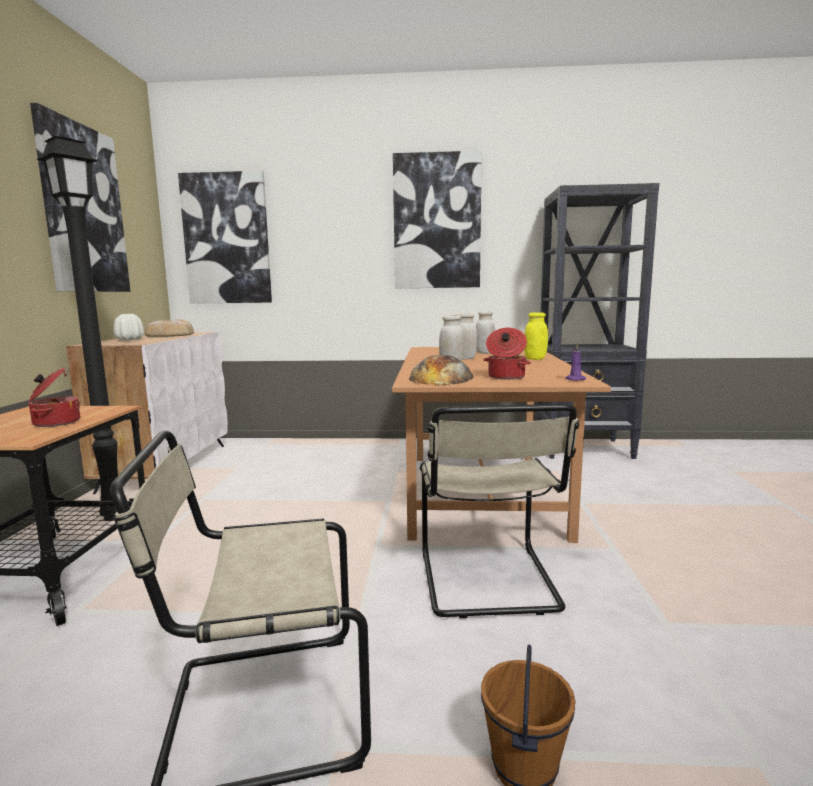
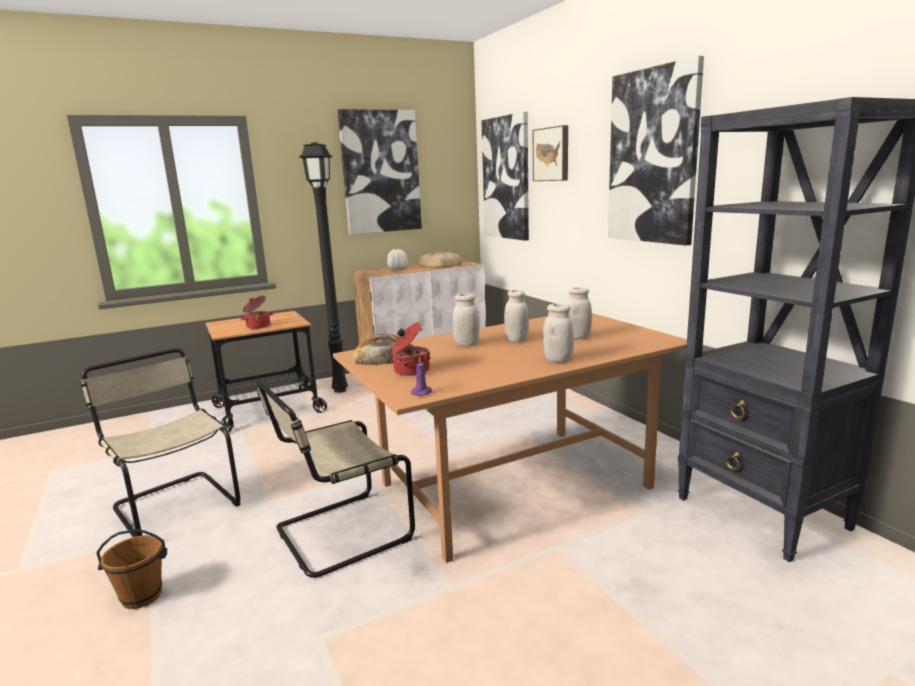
camera: 60 degrees right, 5 degrees up
yellow jar [524,312,548,360] -> white jar [543,304,574,363]
none -> picture [533,125,568,181]

